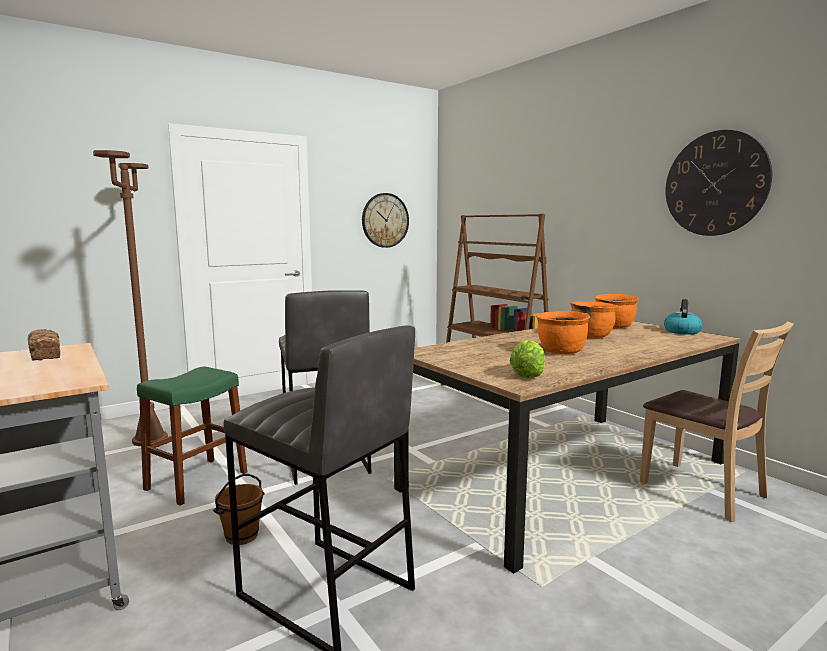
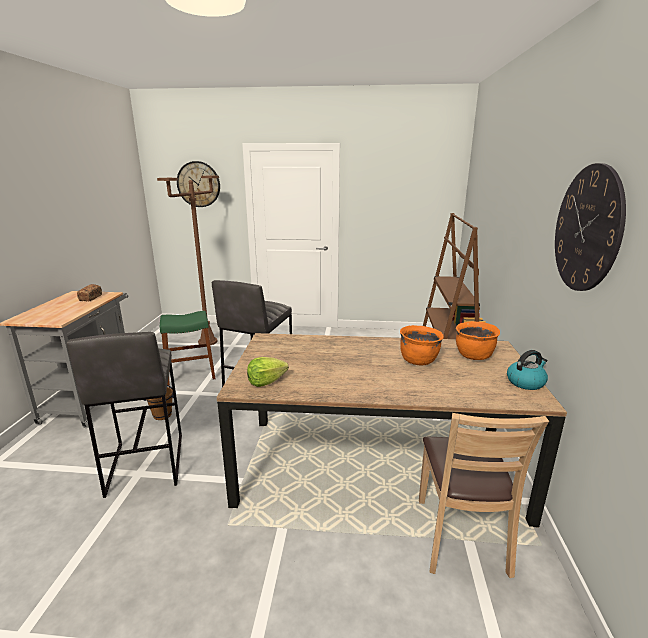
camera: 40 degrees right, 10 degrees up
wall clock [362,193,409,248] -> wall clock moved to [177,161,220,207]
orange cooking pot [536,311,590,354] -> none

